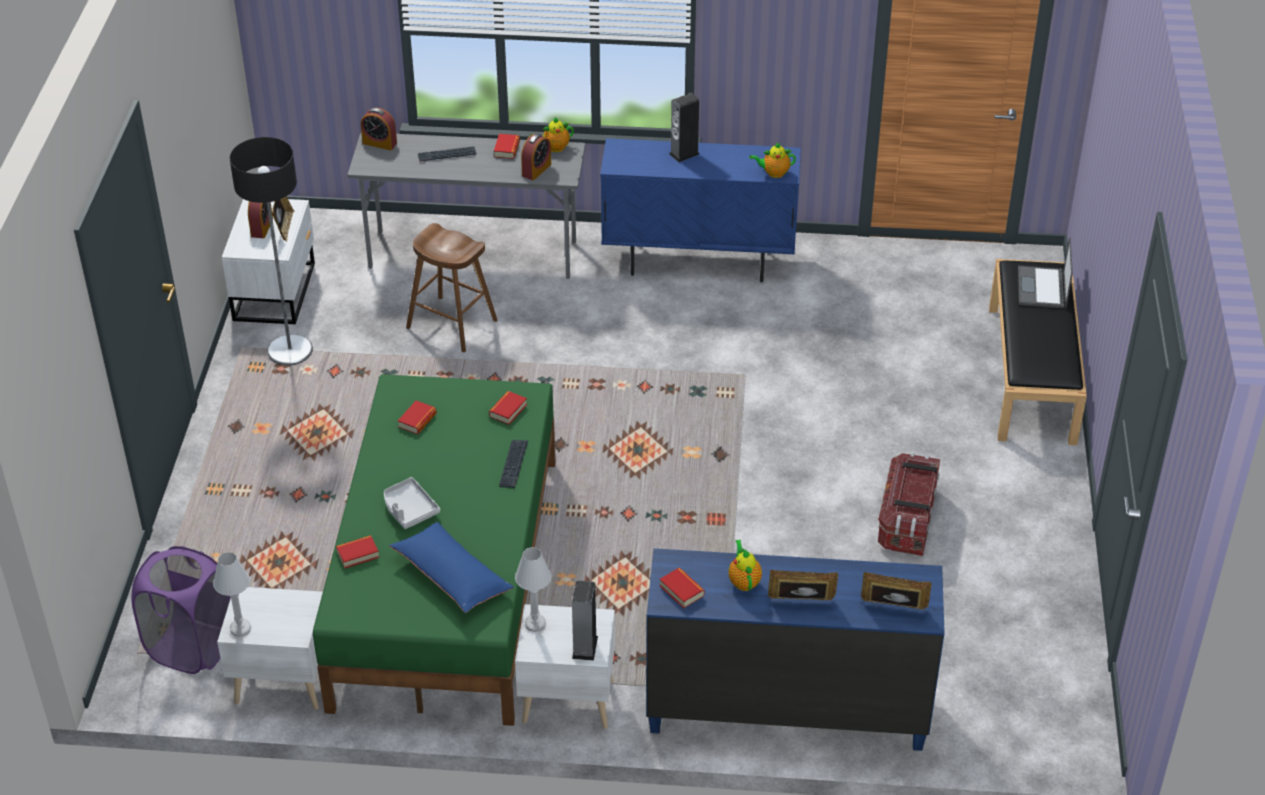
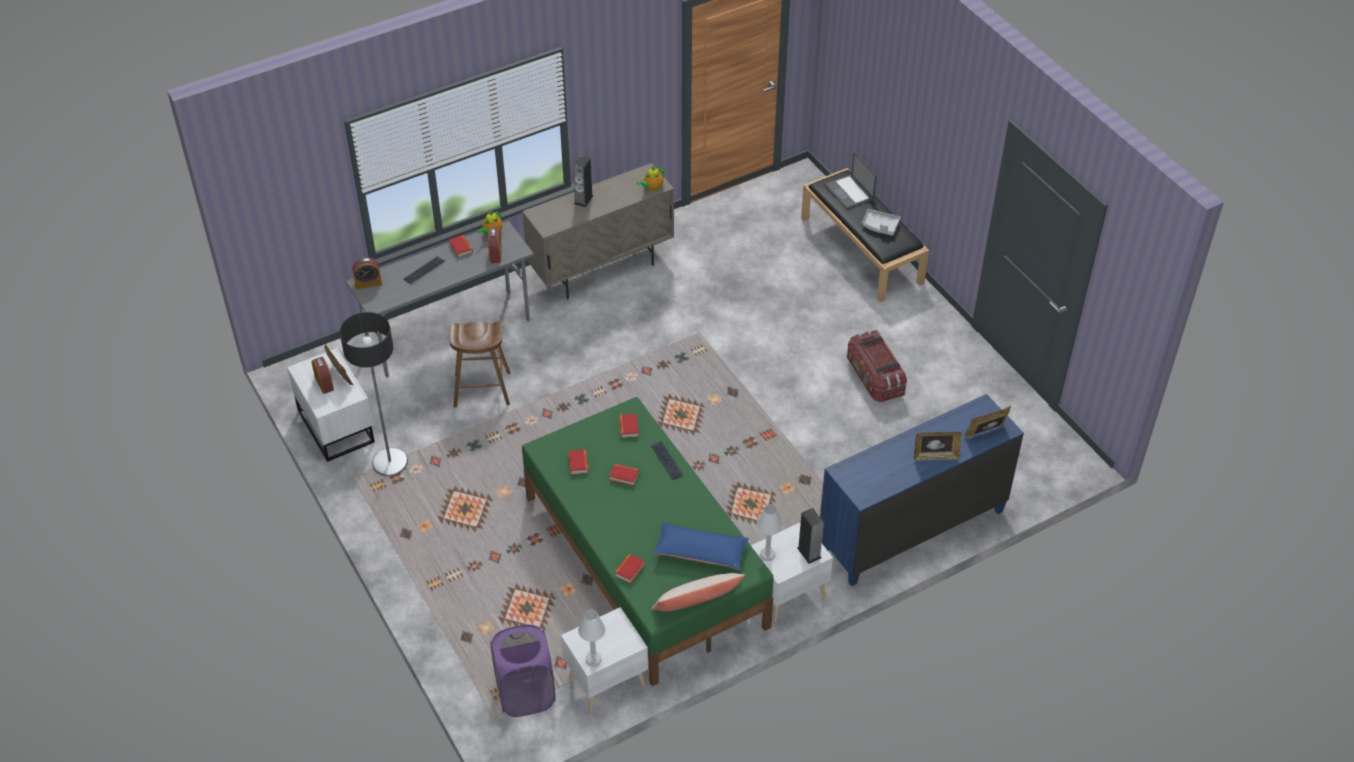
camera: 35 degrees left, 5 degrees up
grey tray [384,477,440,529] -> grey tray moved to [862,209,900,236]
blue cabinet [600,138,801,283] -> beige cabinet [522,163,674,299]
book [659,568,705,608] -> book moved to [609,464,639,486]
teapot [728,540,762,591] -> none
picture frame [768,570,838,600] -> picture frame turned 150 degrees counterclockwise [914,432,962,461]
none -> beige pillow [651,573,745,611]

